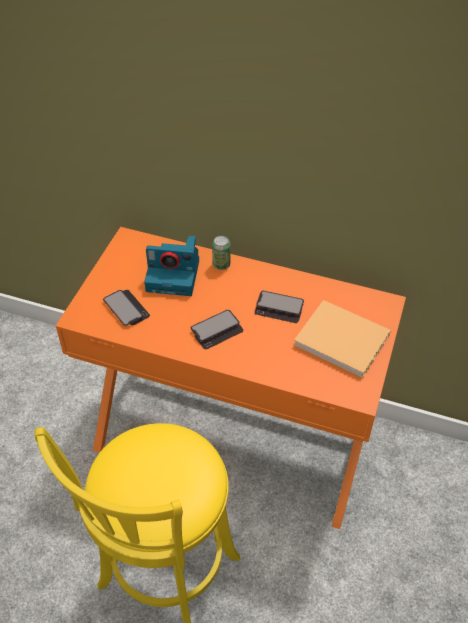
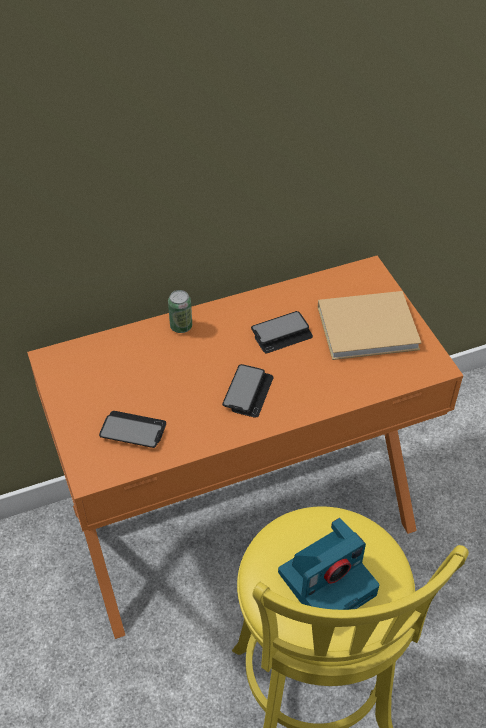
camera: 40 degrees left, 0 degrees up
camera [144,236,199,296] -> camera moved to [278,518,379,610]

